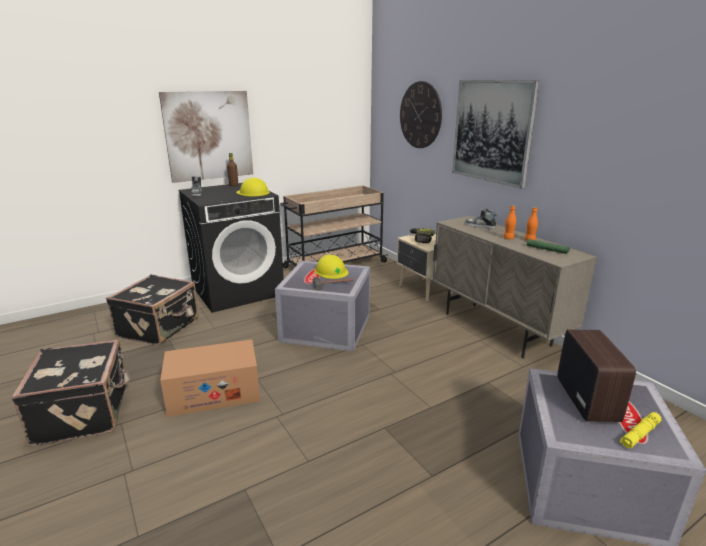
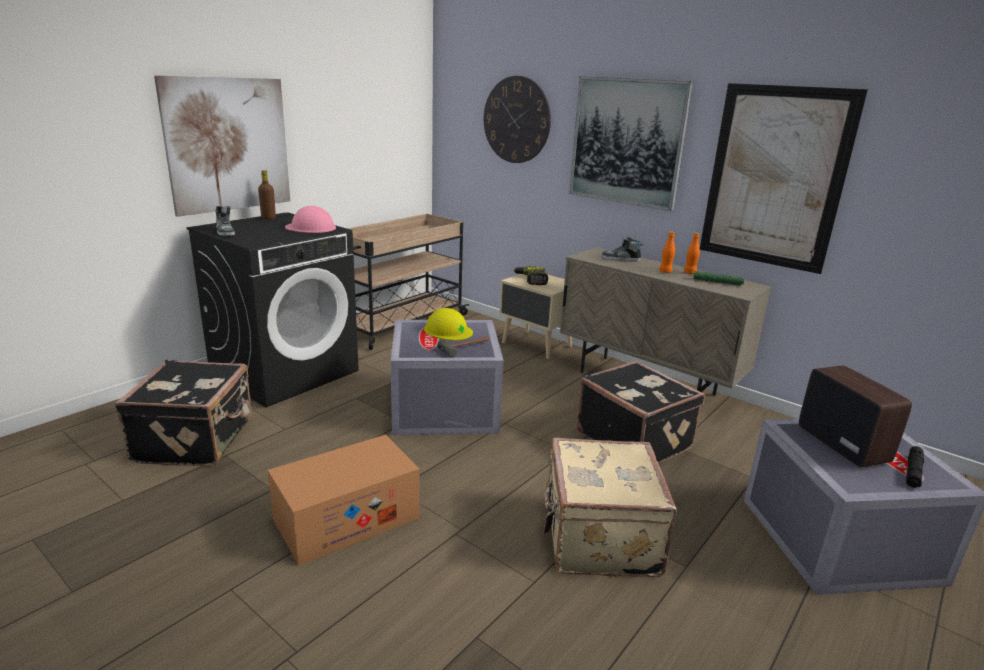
camera: 20 degrees left, 0 degrees up
black suitcase [11,340,131,446] -> black suitcase moved to [576,361,705,464]
yellow hard hat [236,178,270,196] -> pink hard hat [285,206,336,233]
yellow flashlight [620,412,661,449] -> black flashlight [906,446,924,488]
none -> beige suitcase [543,438,677,577]
none -> picture [700,83,868,274]

